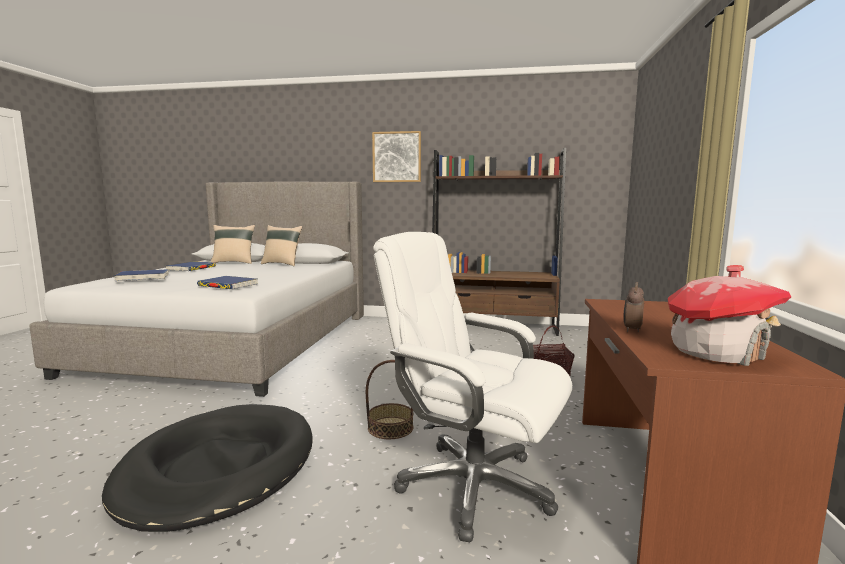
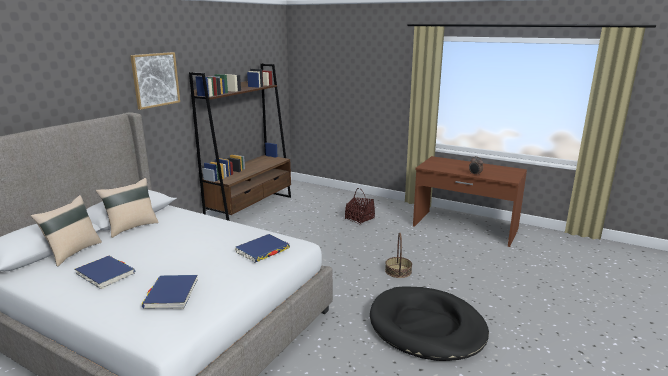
camera: 70 degrees left, 10 degrees up
white office chair [373,232,572,542] -> none
toy house [668,265,791,366] -> none

